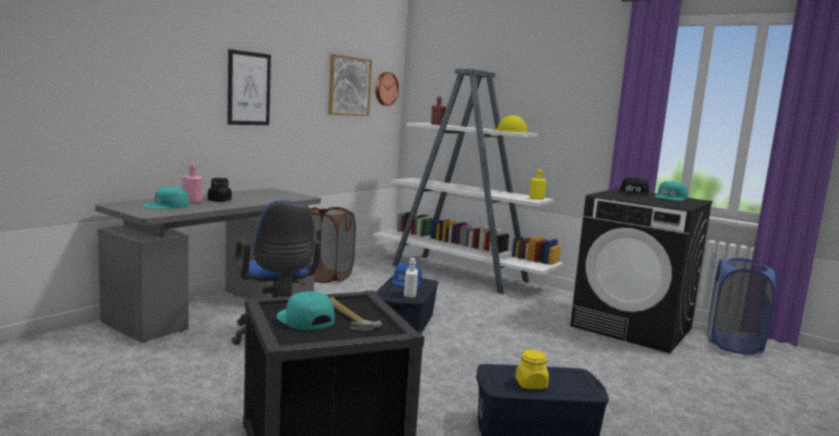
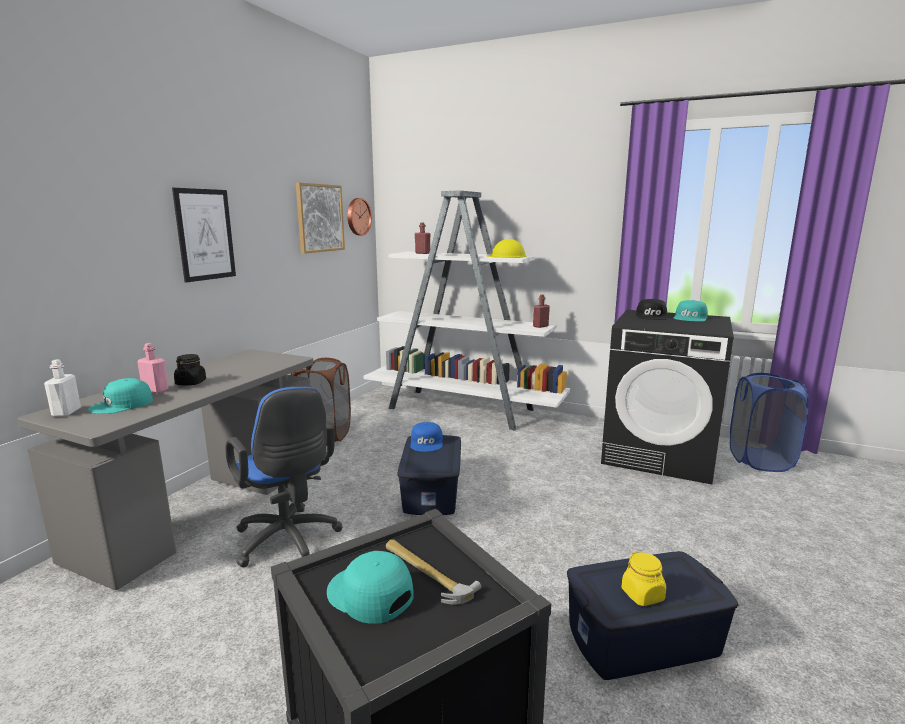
camera: 10 degrees left, 5 degrees up
white bottle [404,258,418,298] -> white bottle moved to [44,359,81,417]
yellow bottle [529,169,547,199] -> red bottle [533,295,550,328]

